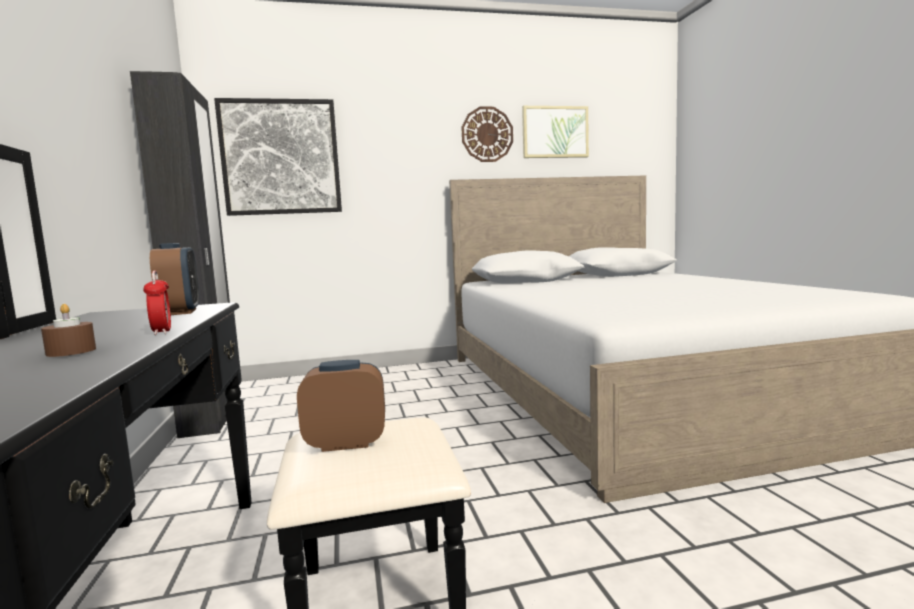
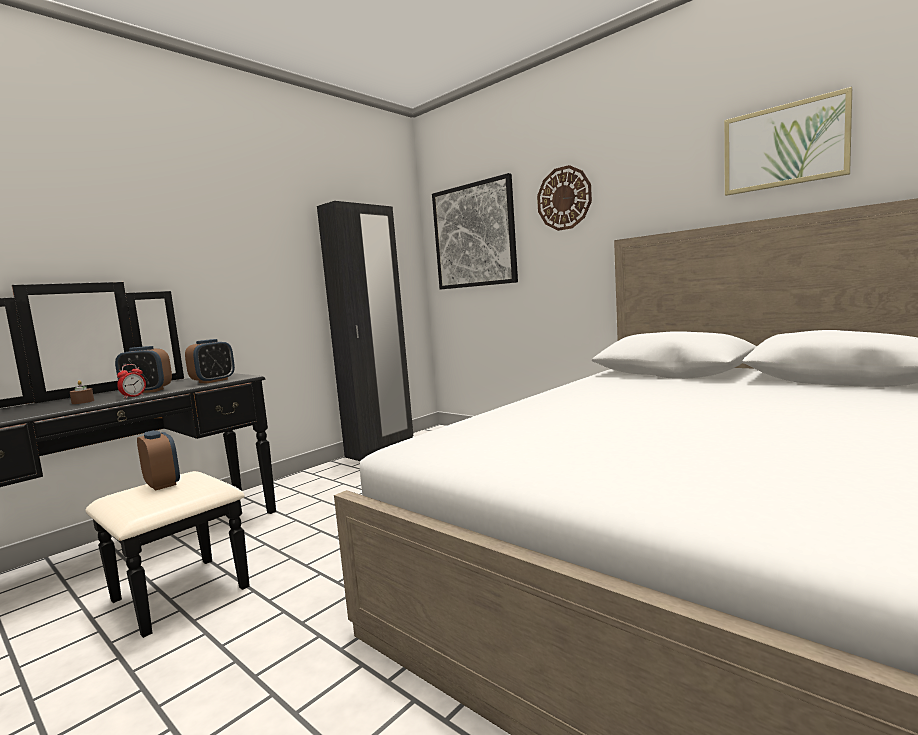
camera: 55 degrees right, 0 degrees up
wall clock [461,107,513,162] -> wall clock moved to [537,165,592,231]
none -> alarm clock [115,346,172,393]

